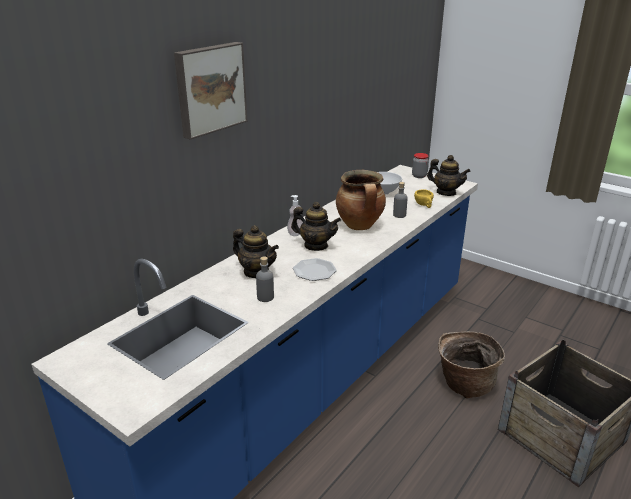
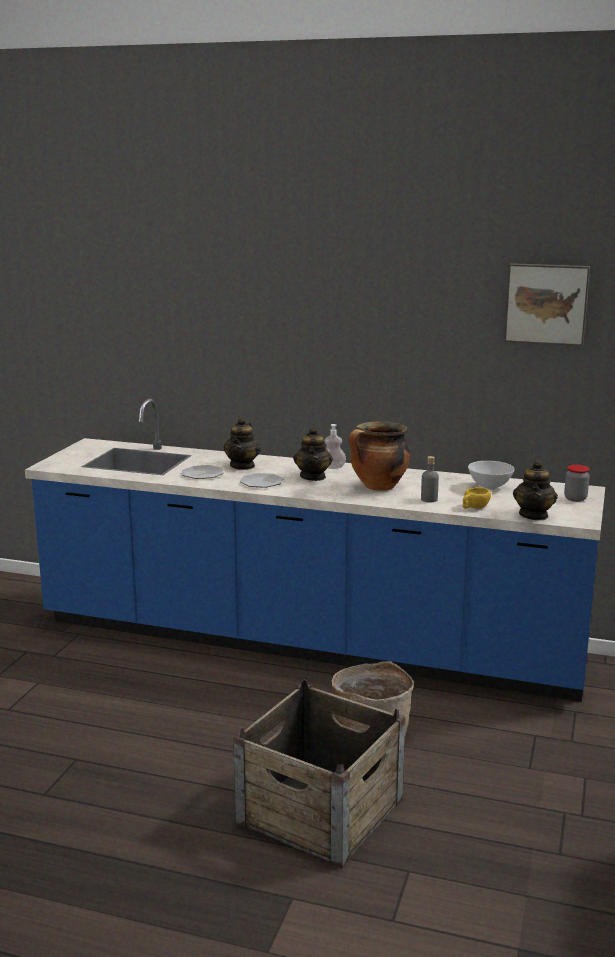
camera: 70 degrees right, 10 degrees down
picture [174,42,247,140] -> picture moved to [504,263,590,346]
grey bottle [256,257,274,302] -> plate [182,465,224,479]

